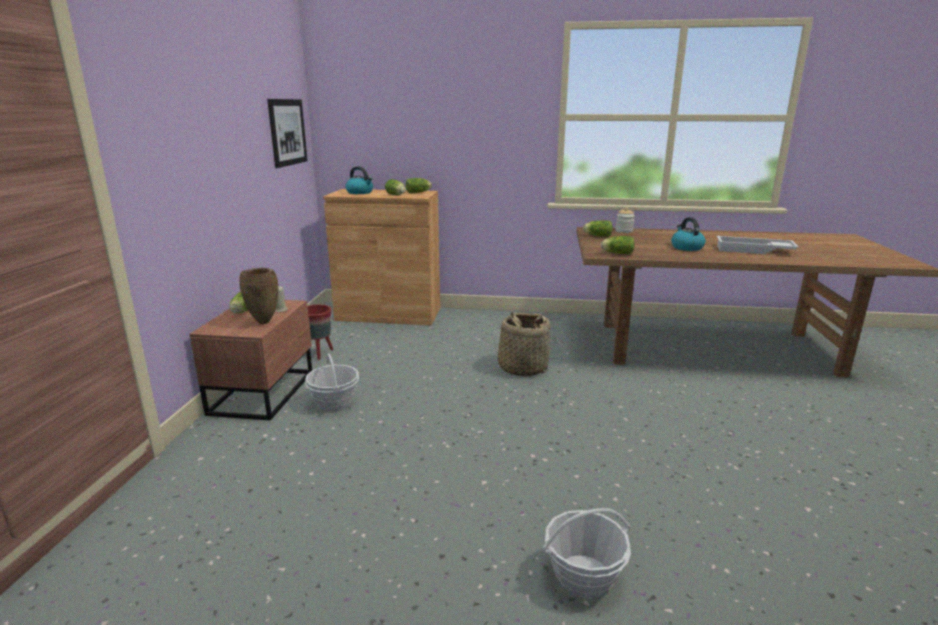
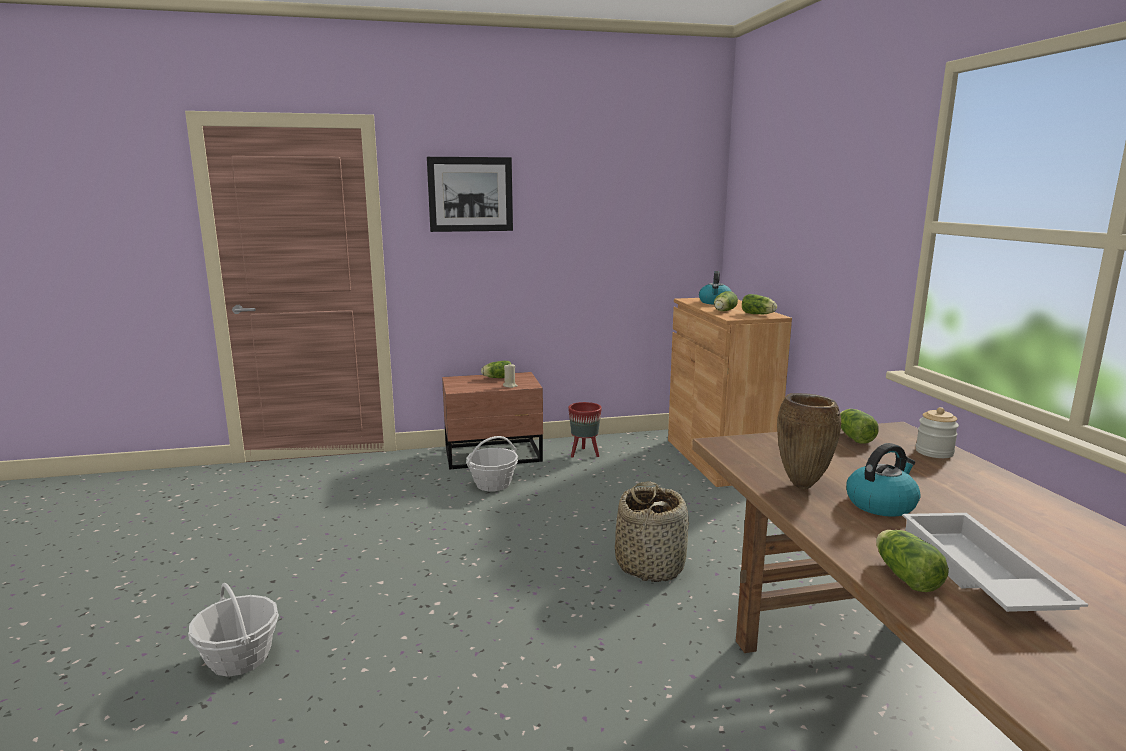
camera: 70 degrees right, 5 degrees down
brown vase [239,268,279,324] -> brown vase moved to [777,393,841,489]
picture [267,99,308,168] -> picture moved to [427,157,513,232]
lettuce [601,236,634,254] -> lettuce moved to [876,530,949,592]

